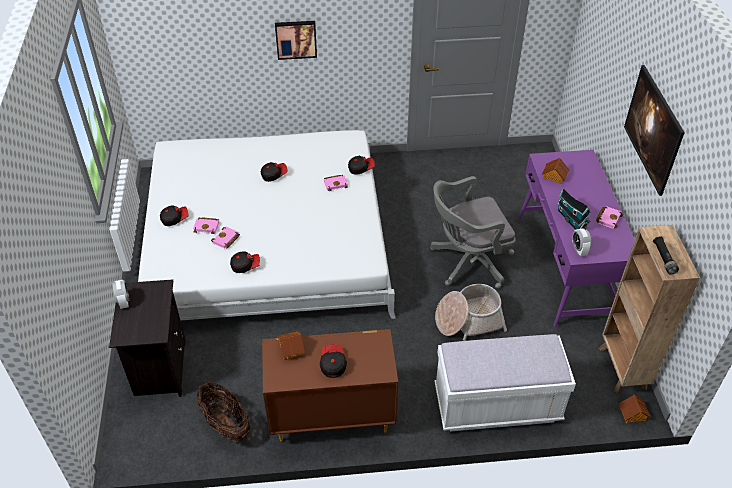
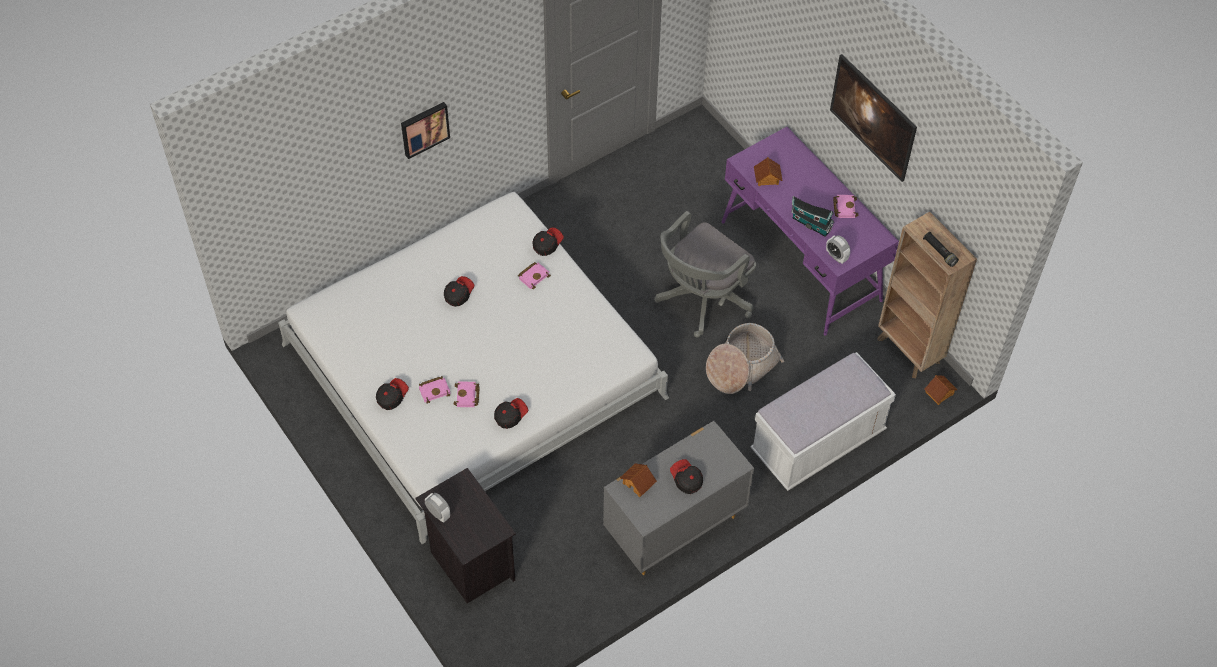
camera: 30 degrees left, 10 degrees up
basket [197,382,250,442] -> none
brown dresser [262,329,398,442] -> grey dresser [603,421,754,575]

